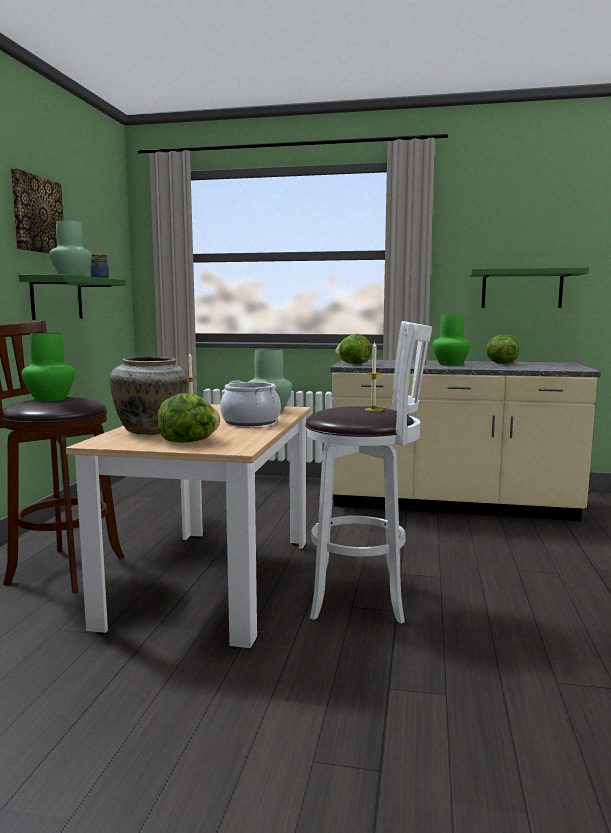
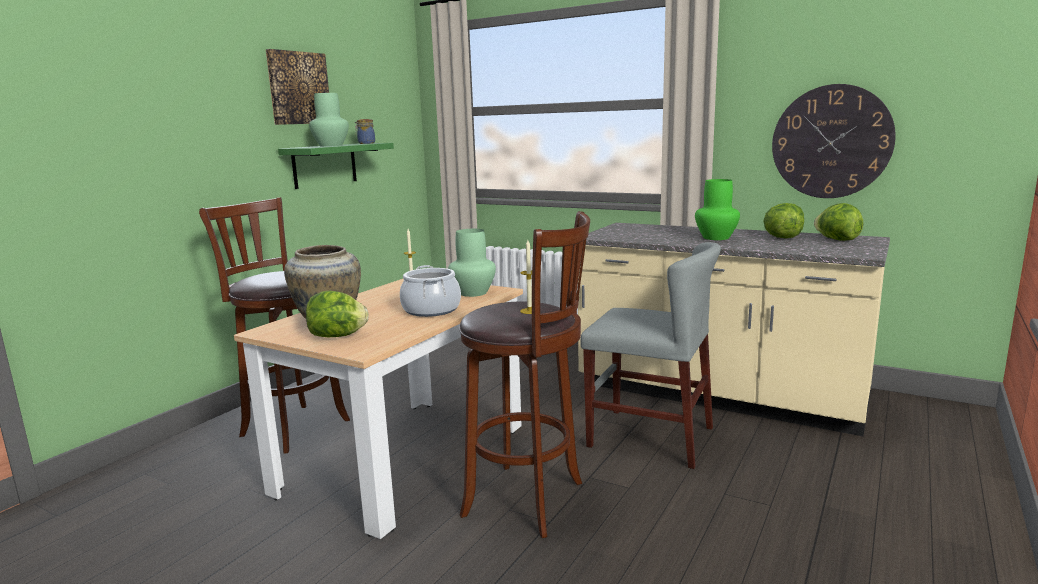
camera: 20 degrees right, 5 degrees up
green vase [22,333,75,401] -> none
white stool [305,321,432,624] -> brown stool [459,211,590,538]
lettuce [336,334,372,364] -> lettuce moved to [814,203,863,241]
green shelf [469,267,589,308] -> wall clock [772,84,896,198]
none -> grey chair [580,242,721,469]

